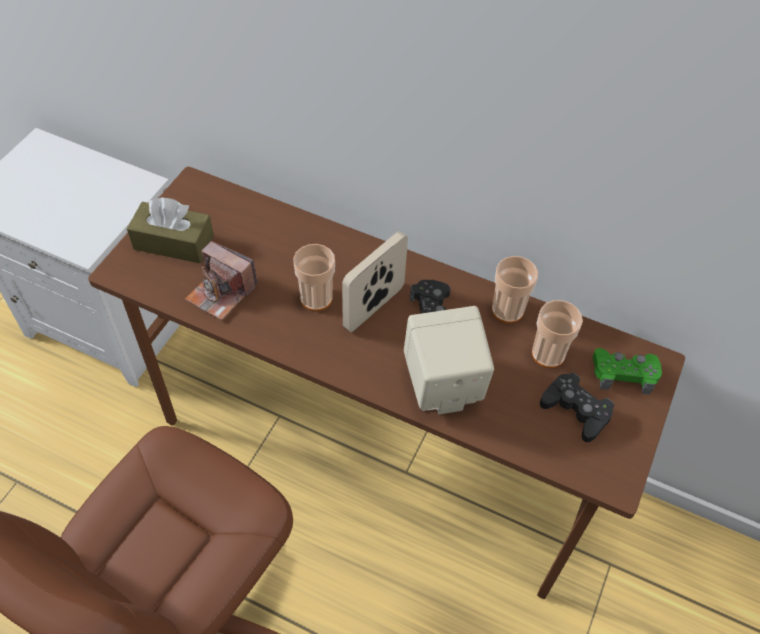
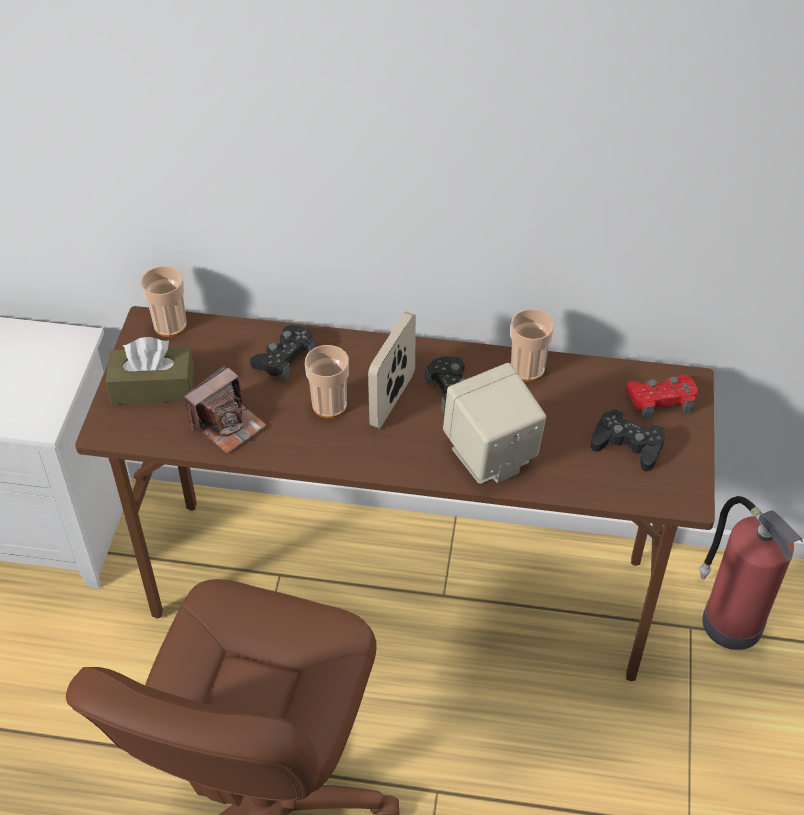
camera: 15 degrees left, 5 degrees down
camera [185,241,258,320] -> camera turned 60 degrees counterclockwise [184,365,267,454]
cup [532,300,583,368] -> cup moved to [141,266,187,337]
green game controller [593,348,662,395] -> red game controller [626,374,698,420]
none -> black game controller [250,325,316,381]
none -> fire extinguisher [699,496,803,650]

